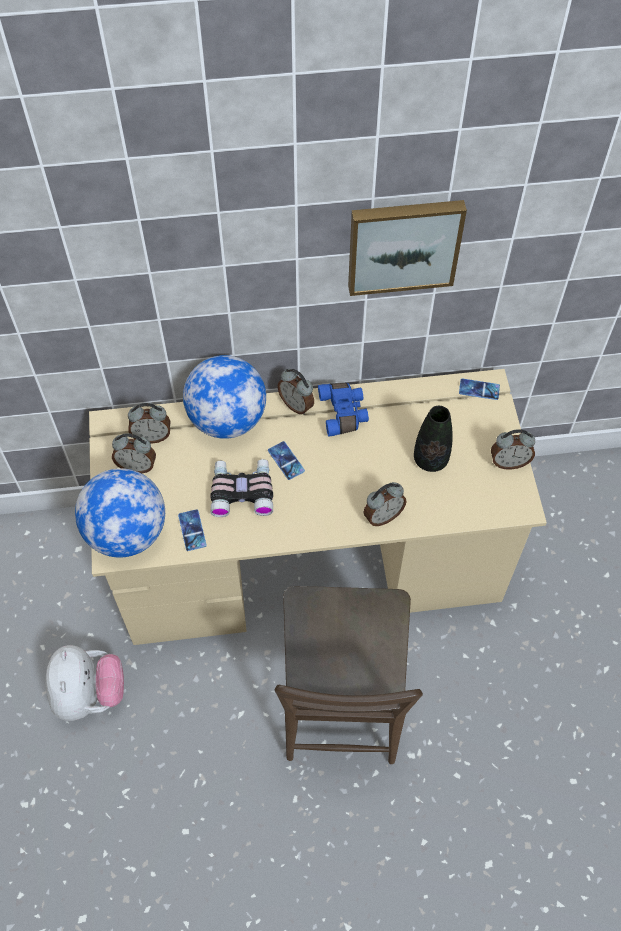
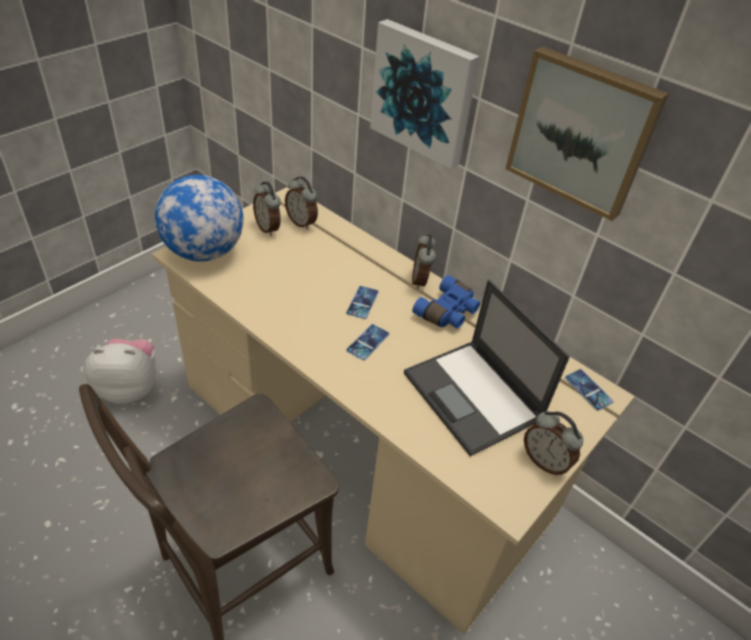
camera: 45 degrees right, 15 degrees down
plush toy [46,645,124,721] -> plush toy turned 135 degrees counterclockwise [84,339,156,404]
phone [178,509,207,551] -> phone moved to [346,324,389,360]
globe [183,355,266,439] -> none
binoculars [210,459,273,517] -> none
alarm clock [363,482,407,526] -> none
black vase [414,406,453,472] -> laptop [404,280,570,456]
none -> picture [370,19,480,169]

